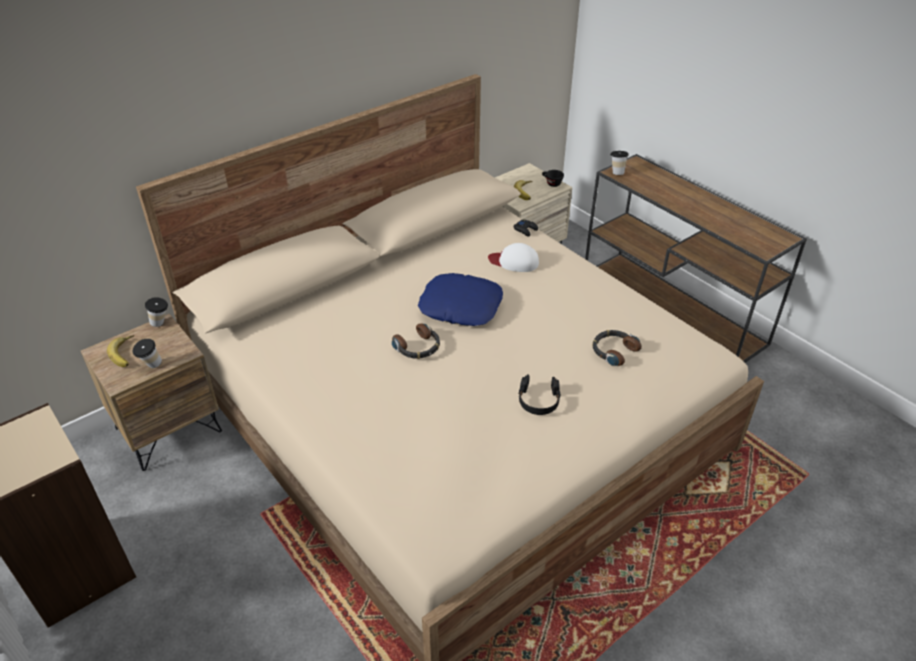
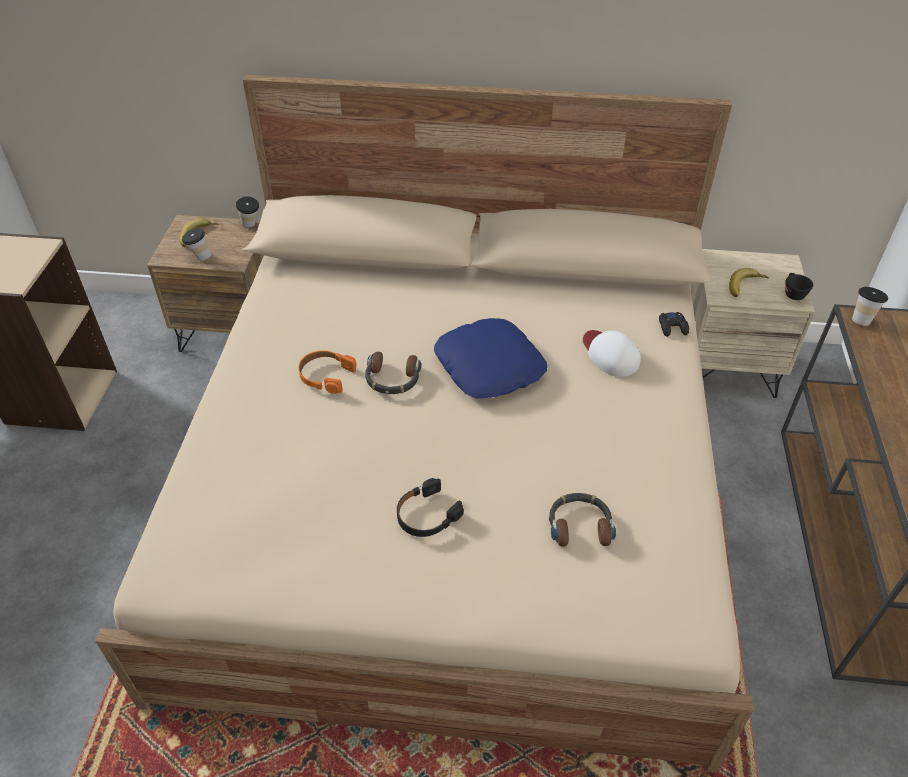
camera: 45 degrees right, 5 degrees up
none -> orange headphones [298,351,356,394]

